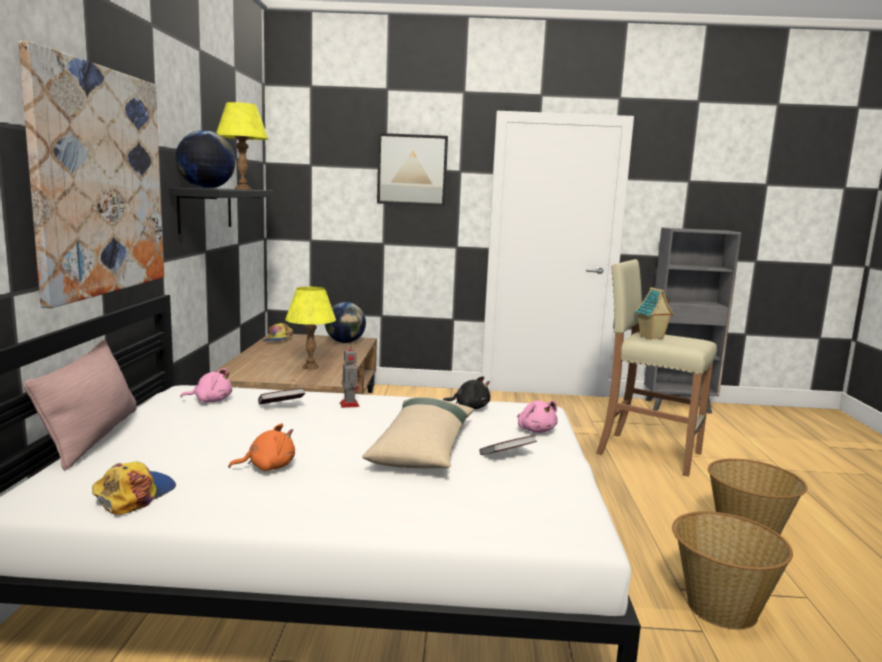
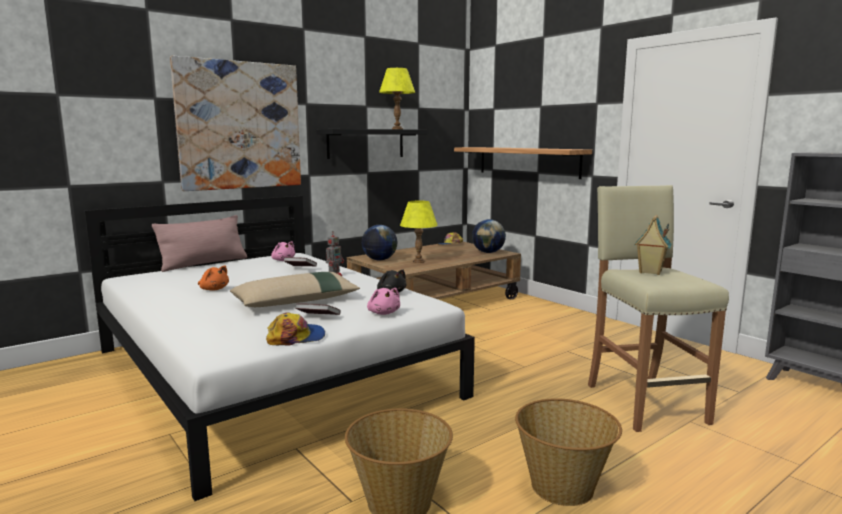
camera: 50 degrees right, 0 degrees up
cap [92,461,176,515] -> cap moved to [266,312,325,345]
globe [176,130,236,189] -> globe moved to [362,225,398,261]
picture [377,133,448,207] -> none
pink plush toy [517,400,558,433] -> pink plush toy turned 45 degrees counterclockwise [367,288,400,315]
none -> shelf [454,147,592,179]

